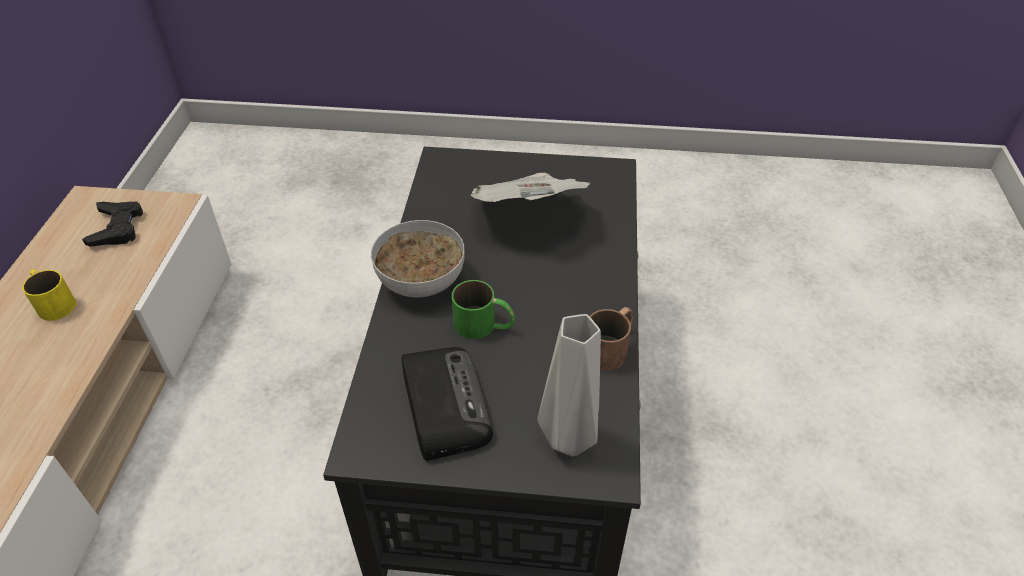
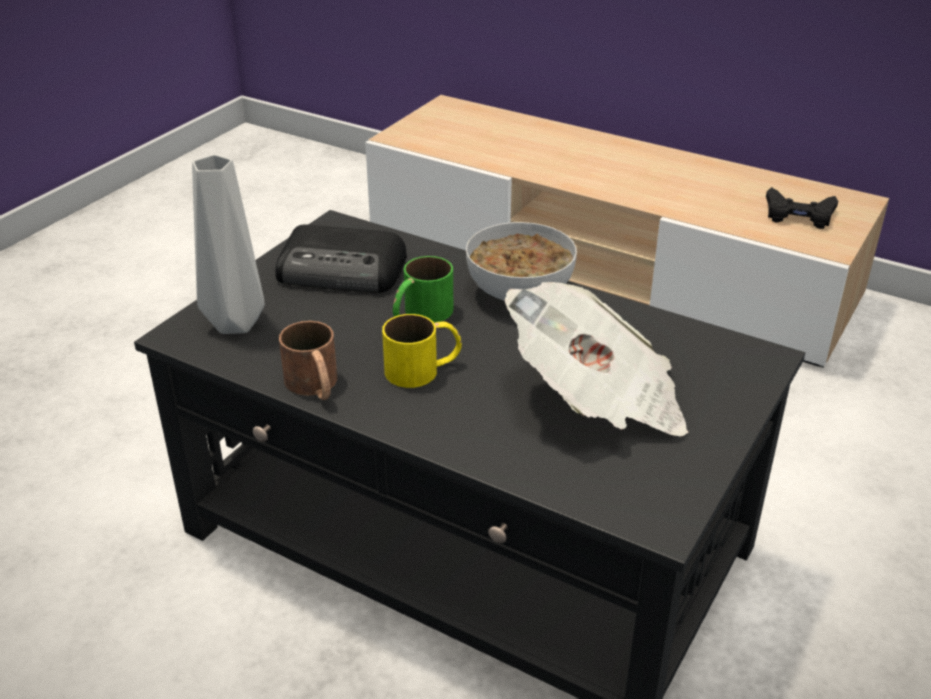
camera: 115 degrees right, 10 degrees down
yellow mug [22,269,76,321] -> yellow mug moved to [382,314,462,388]

